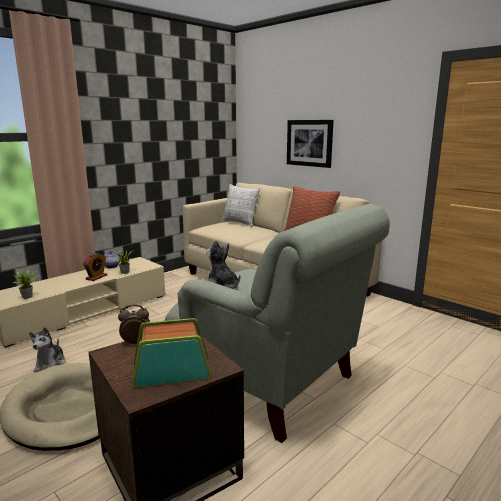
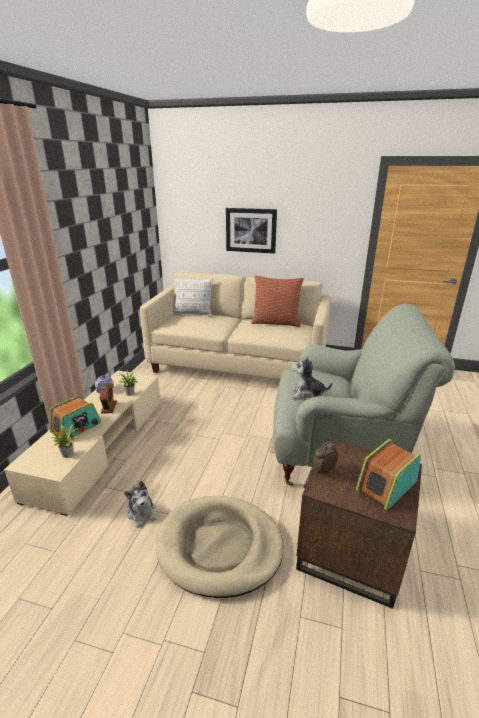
camera: 30 degrees left, 10 degrees up
none -> radio [50,395,101,438]

